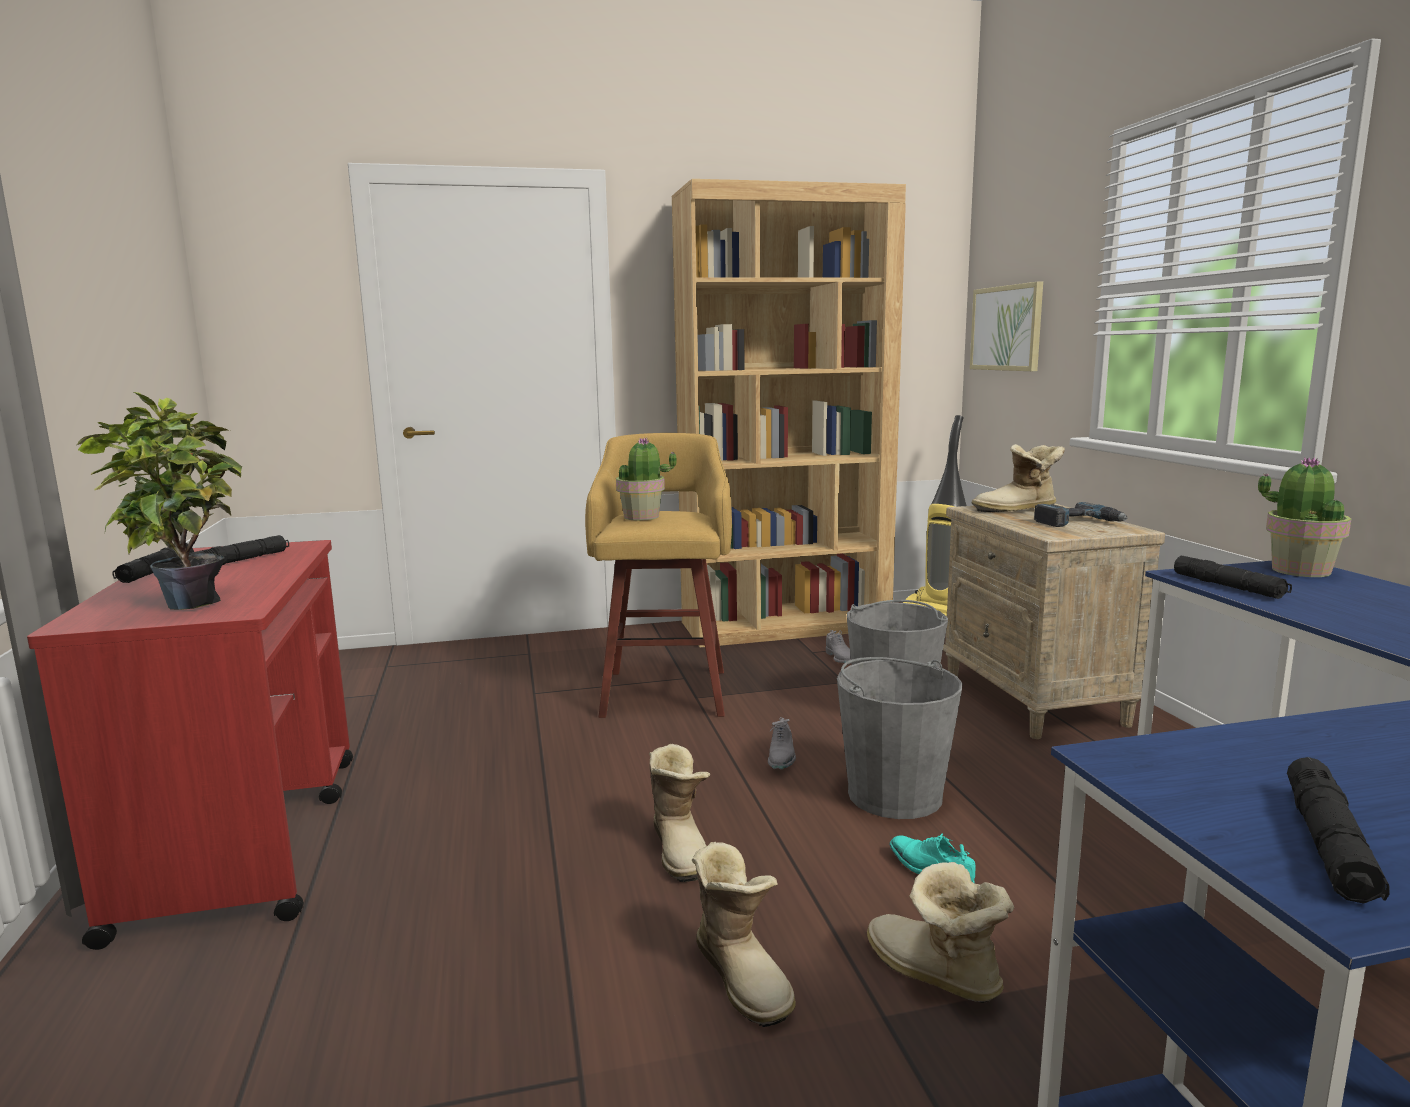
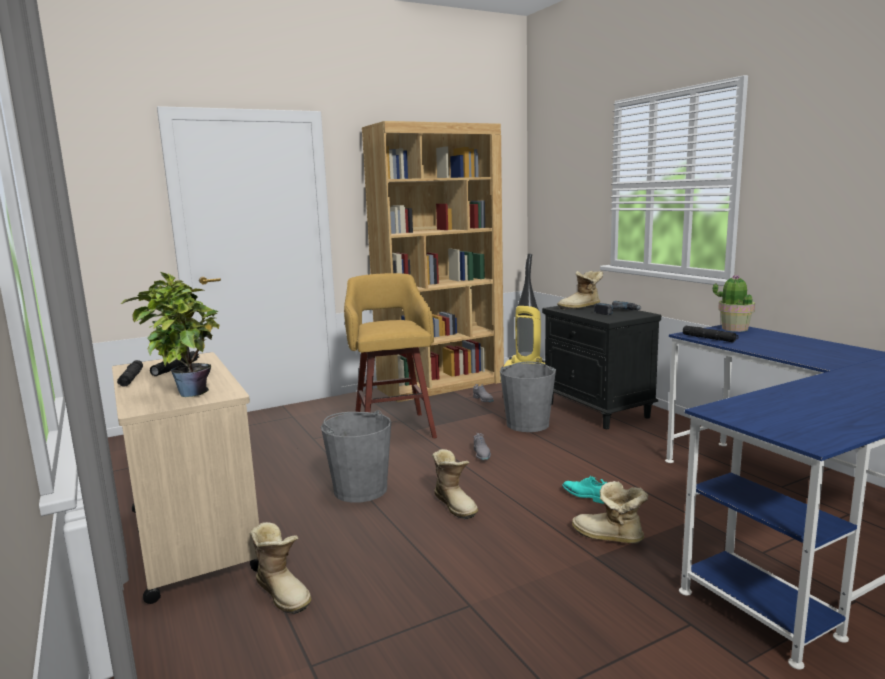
camera: 15 degrees left, 0 degrees up
red cart [27,540,353,950] -> beige cart [112,352,259,604]
potted plant [616,438,677,521] -> none
boot [692,842,796,1027] -> boot moved to [250,522,311,614]
grey bucket [837,657,963,819] -> grey bucket moved to [321,410,391,503]
beige nightstand [943,504,1165,739] -> black nightstand [542,303,661,429]
picture [970,282,1043,371] -> none
black flashlight [1287,757,1390,904] -> none

